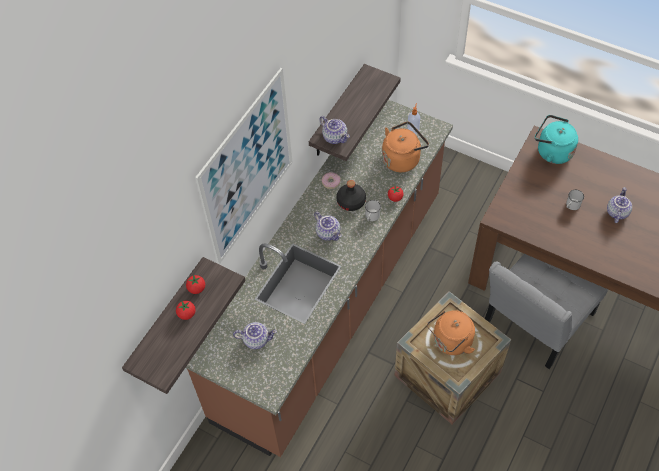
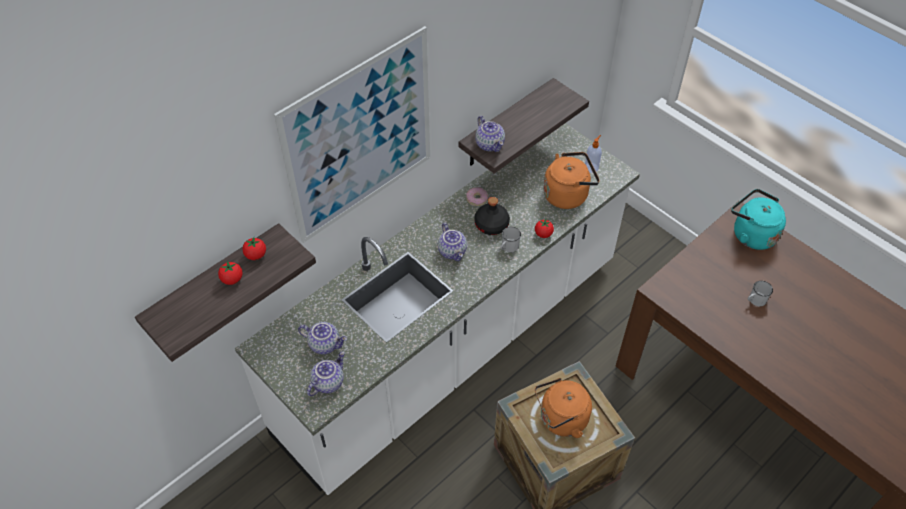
camera: 15 degrees right, 5 degrees down
brown counter [186,100,453,457] -> white counter [235,123,640,495]
grey chair [485,254,608,369] -> none
teapot [607,187,632,223] -> teapot moved to [307,351,345,396]

